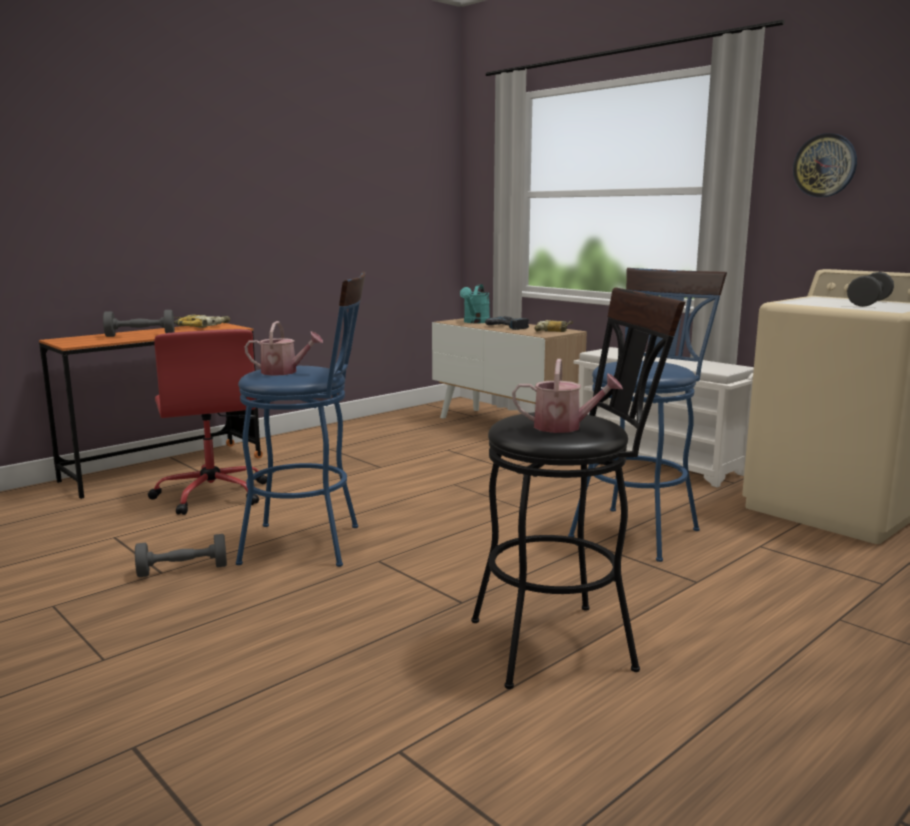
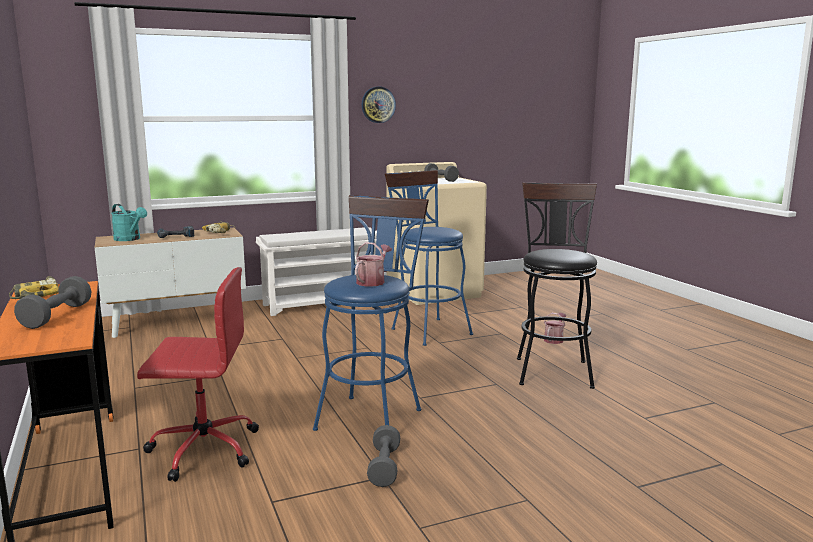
camera: 70 degrees left, 0 degrees up
watering can [512,359,623,433] -> watering can moved to [544,313,567,344]

